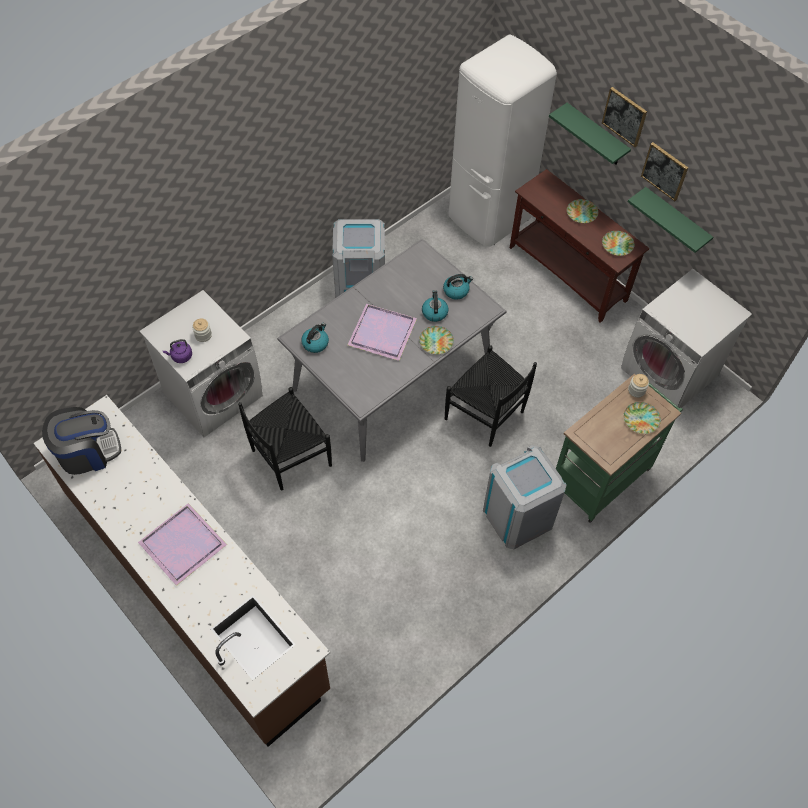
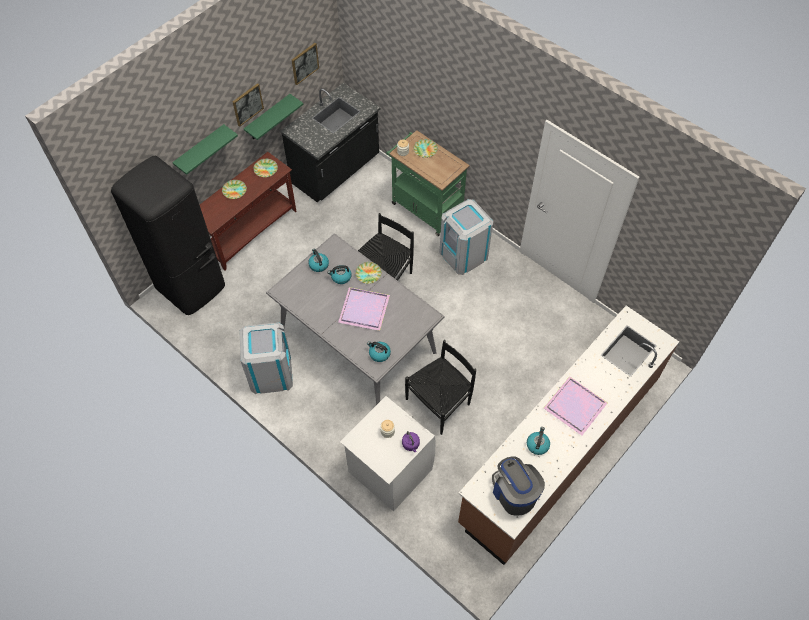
camera: 95 degrees left, 0 degrees up
black chair [238,387,332,490] -> black chair turned 90 degrees counterclockwise [405,340,476,435]
white fridge [448,35,557,247] -> black fridge [111,156,225,315]
picture [602,87,647,147] -> picture moved to [292,43,319,85]
white washing machine [621,269,752,408] -> black counter [281,83,381,202]
none -> kettle [527,427,550,455]

